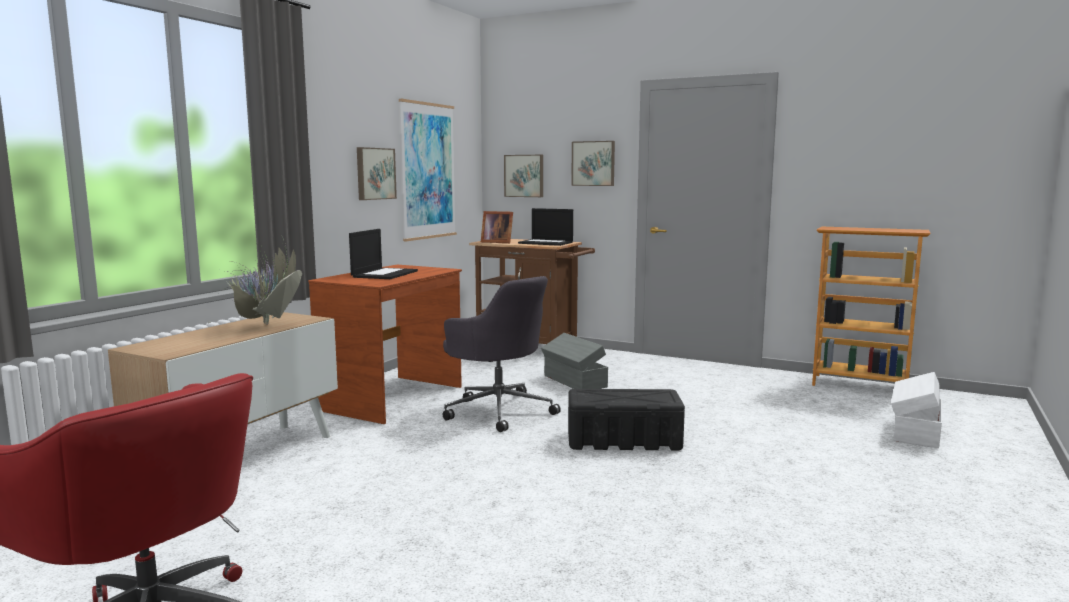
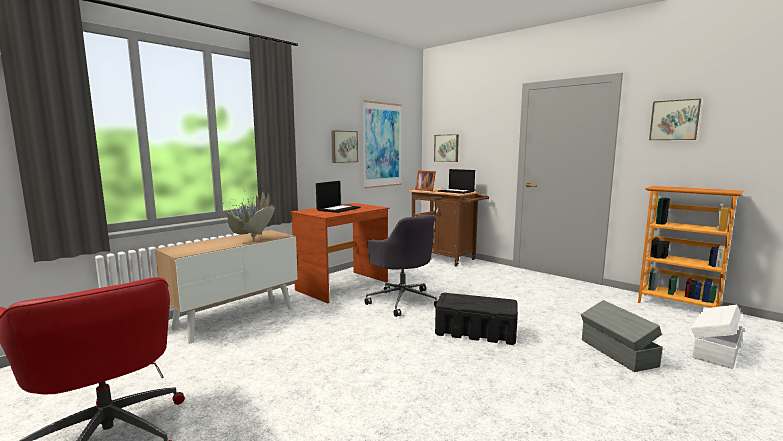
camera: 15 degrees right, 0 degrees up
grey storage box [541,333,608,389] -> grey storage box moved to [581,300,663,372]
picture [571,141,615,186] -> picture moved to [649,98,701,140]

